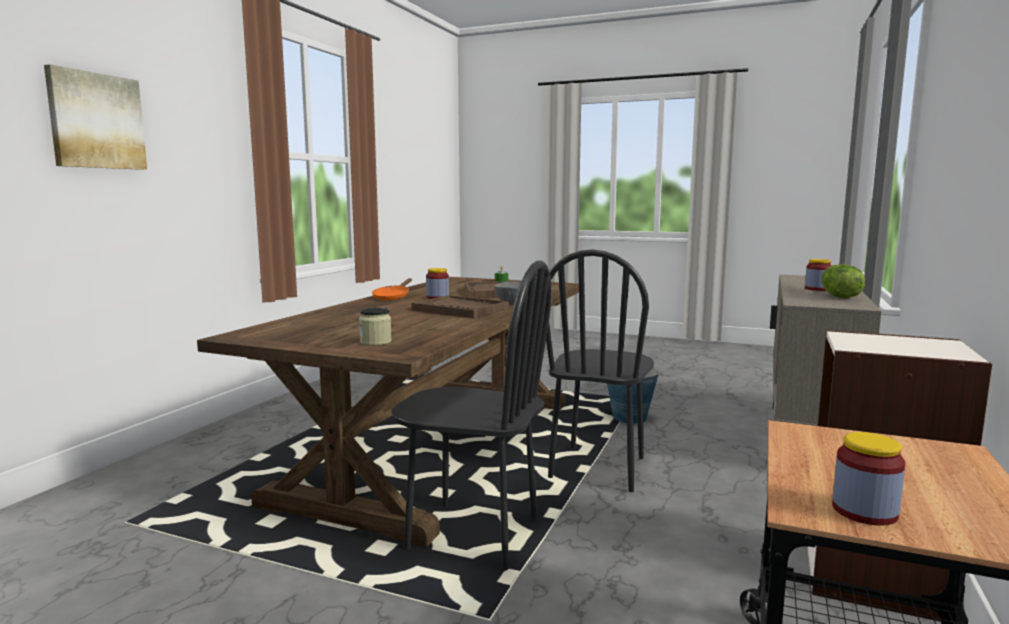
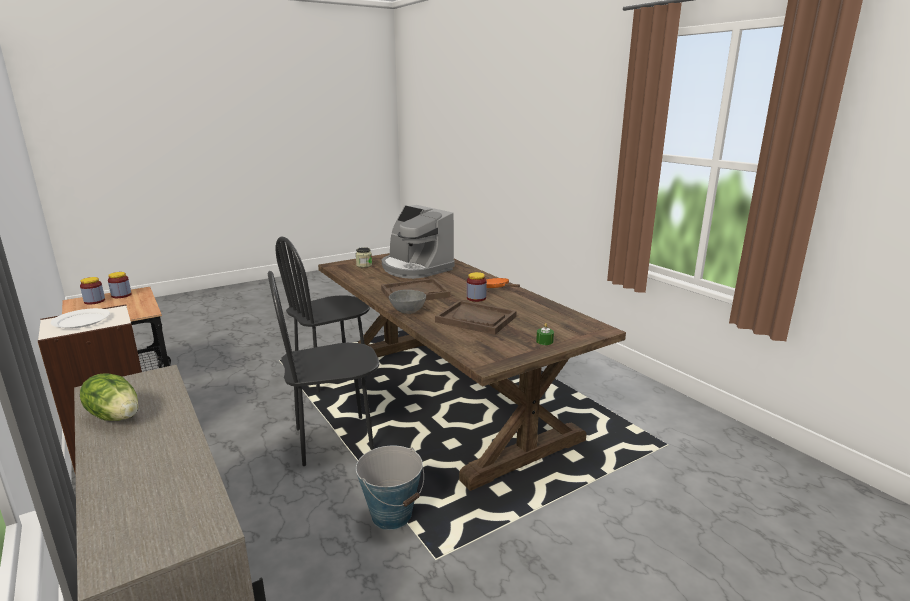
camera: 125 degrees right, 10 degrees up
picture [44,64,147,170] -> none
black chair [546,249,654,492] -> black chair turned 75 degrees counterclockwise [268,271,379,466]
jar [805,259,831,291] -> jar moved to [80,277,105,305]
none -> white plate [51,308,110,329]
none -> coffee machine [382,205,454,279]

